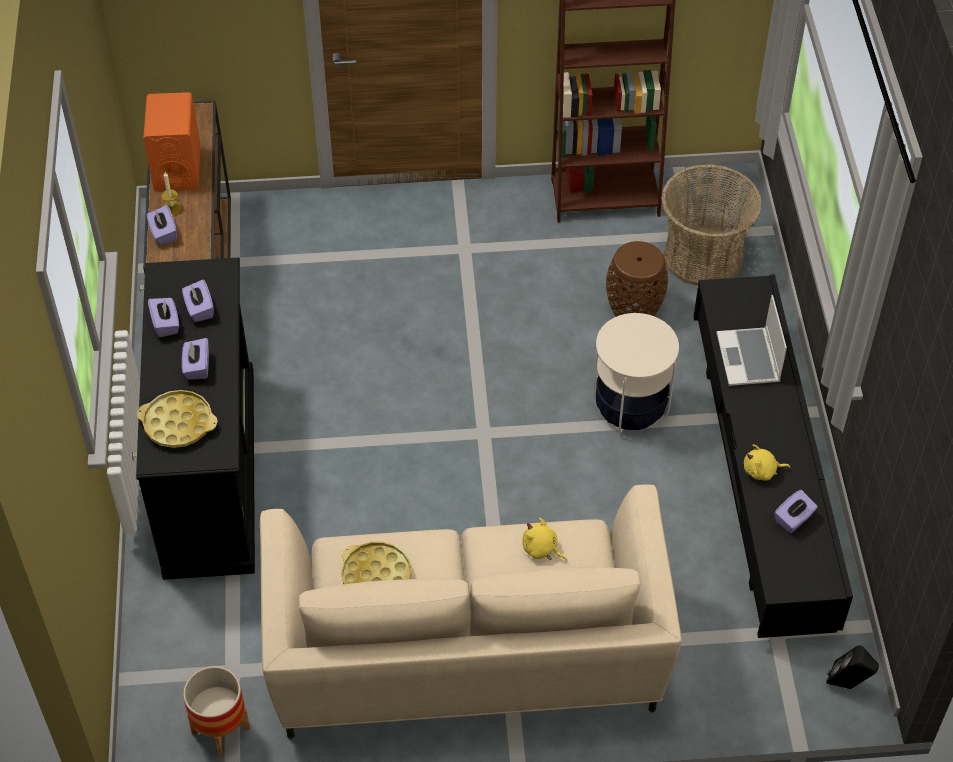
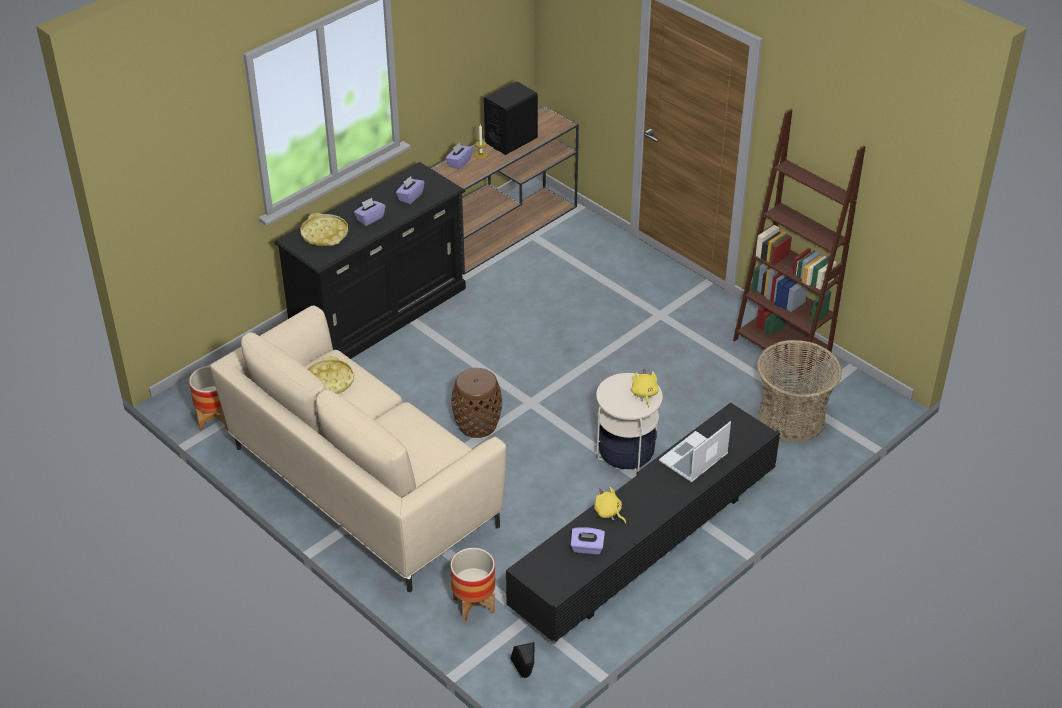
camera: 50 degrees right, 10 degrees down
orange speaker [143,92,200,191] -> black speaker [484,81,538,155]
purple tissue box [148,298,179,337] -> none
yellow plush toy [522,518,567,562] -> yellow plush toy moved to [631,369,659,408]
brown stool [606,241,668,317] -> brown stool moved to [451,368,502,438]
none -> planter [450,548,495,622]

